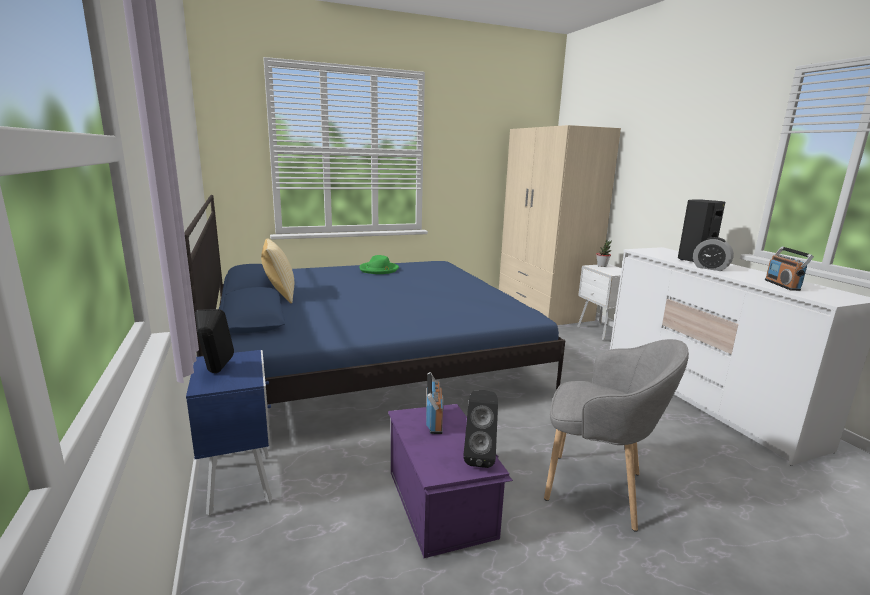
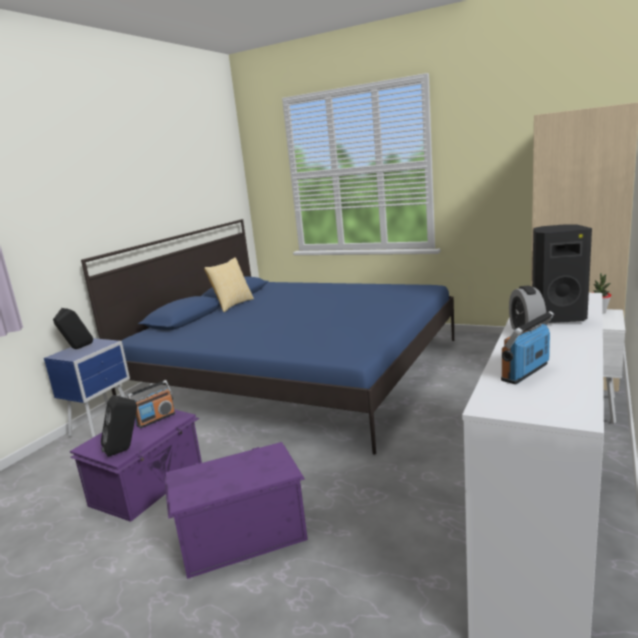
camera: 50 degrees right, 0 degrees up
green hat [359,255,399,274] -> none
grey armchair [544,339,689,532] -> purple storage box [164,442,308,579]

